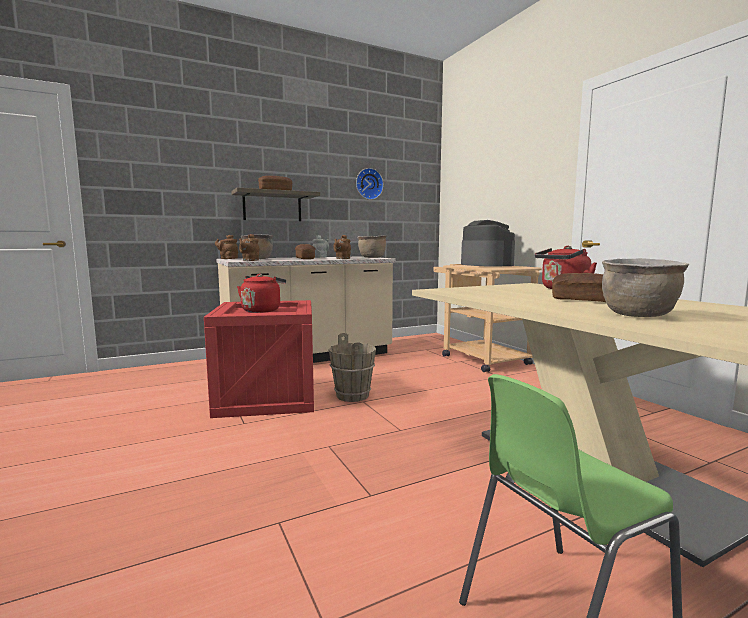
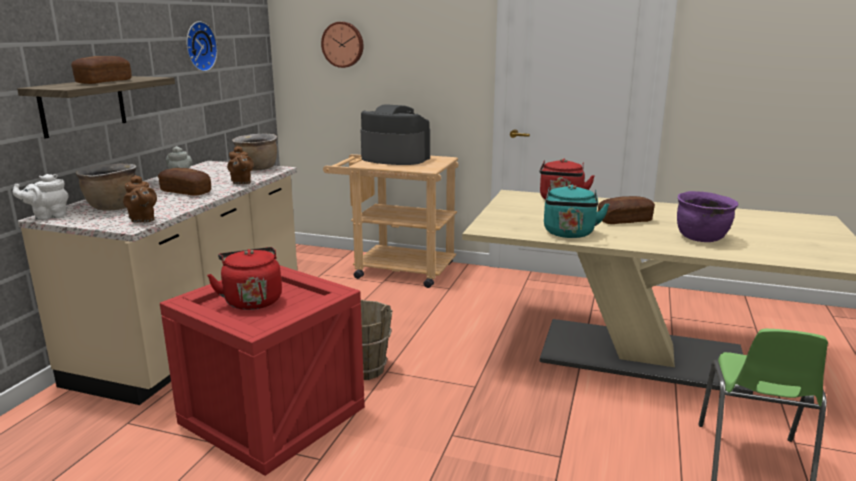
camera: 45 degrees left, 10 degrees up
brown teapot [215,235,238,259] -> white teapot [13,174,69,220]
brown cooking pot [602,258,689,317] -> purple cooking pot [677,191,738,242]
none -> wall clock [321,22,363,68]
none -> turquoise kettle [544,184,609,238]

